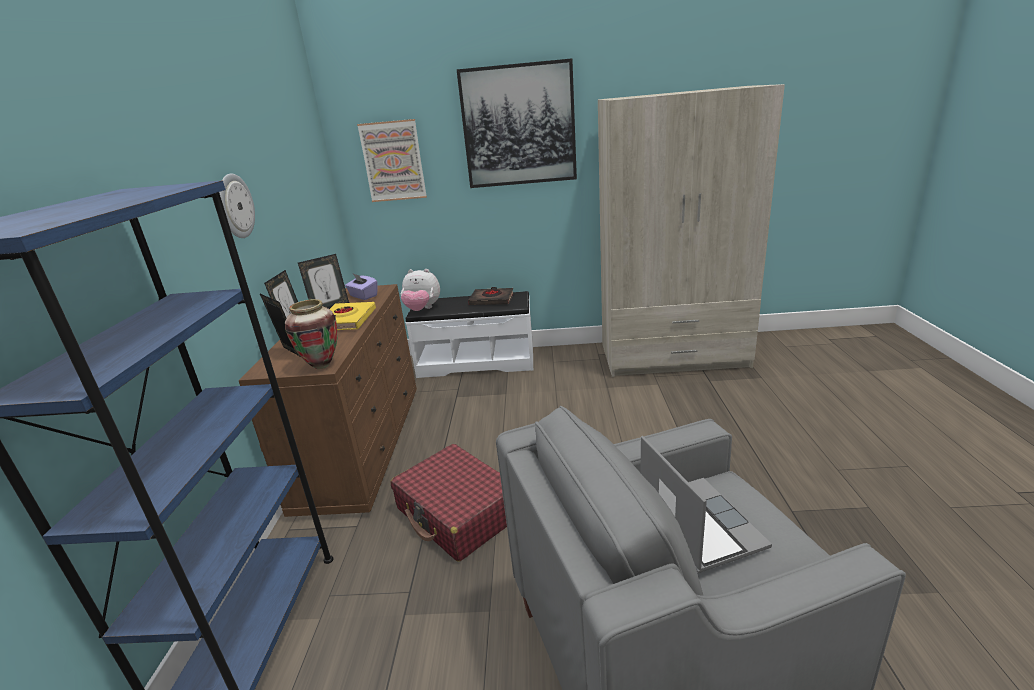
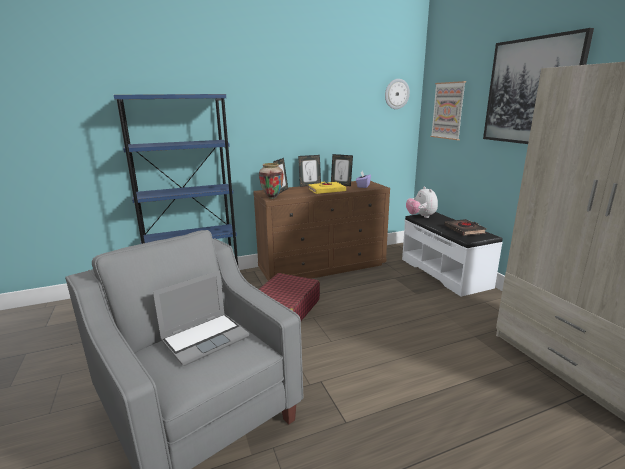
camera: 65 degrees right, 5 degrees down
wall clock [219,173,255,238] -> wall clock moved to [385,79,410,109]

